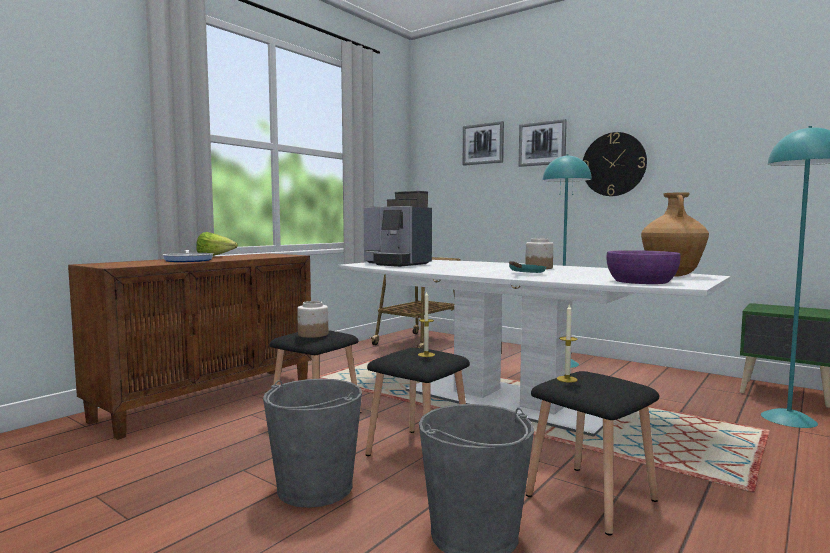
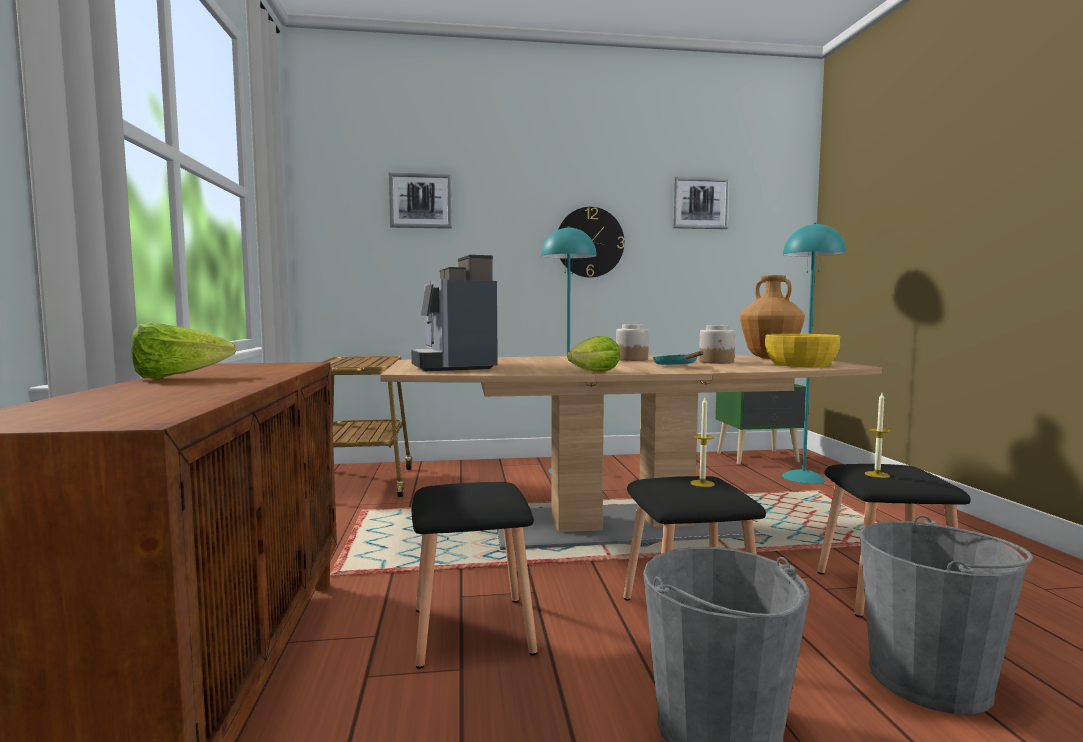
camera: 45 degrees left, 0 degrees up
frying pan [163,250,213,262] -> none
jar [297,301,328,338] -> jar moved to [699,325,735,364]
white dining table [338,260,730,437] -> brown dining table [380,355,882,550]
coffee machine [363,191,432,267] -> coffee machine turned 75 degrees clockwise [411,255,498,371]
picture [519,119,567,167] -> picture moved to [672,177,730,229]
purple bowl [606,250,681,284] -> yellow bowl [765,334,841,367]
none -> lettuce [567,336,620,372]

